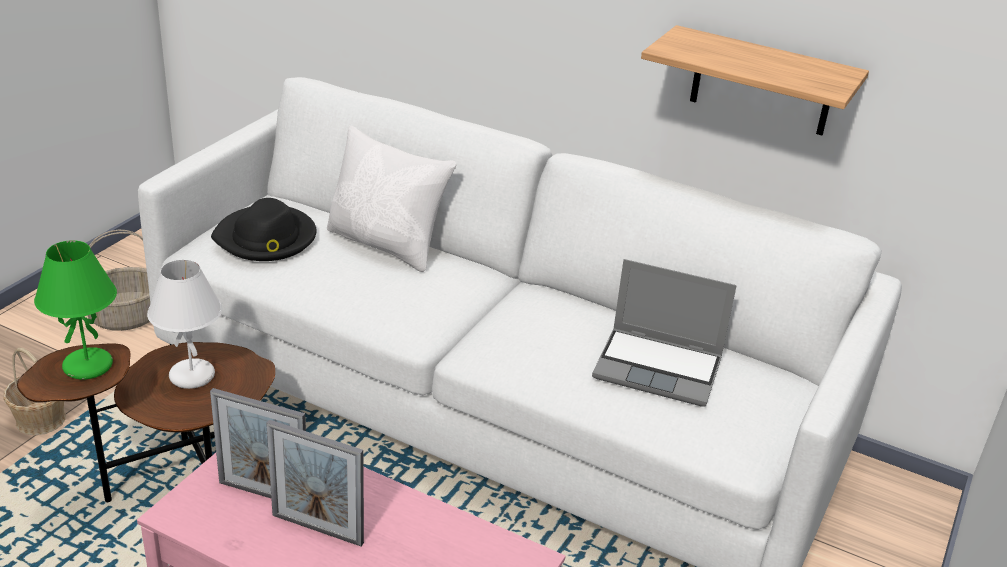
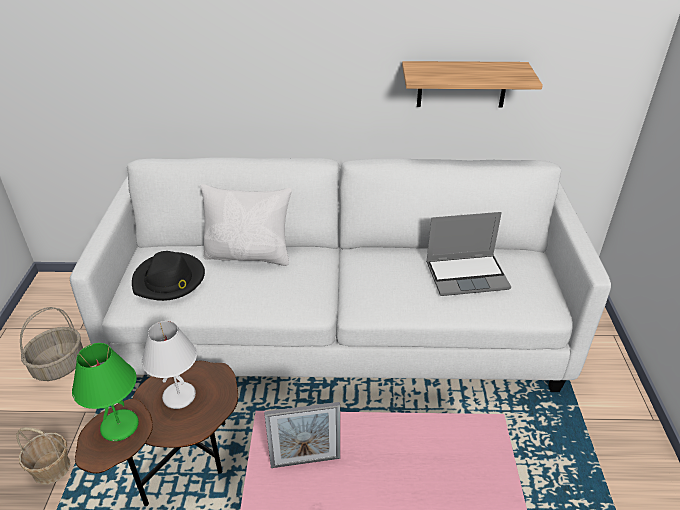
camera: 25 degrees left, 5 degrees up
picture frame [266,420,364,546] -> none

